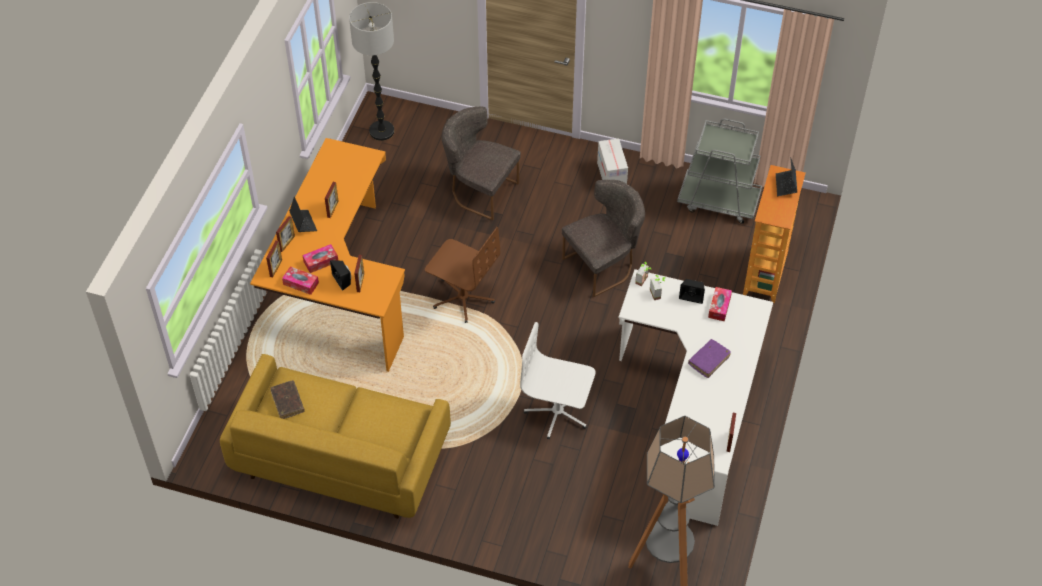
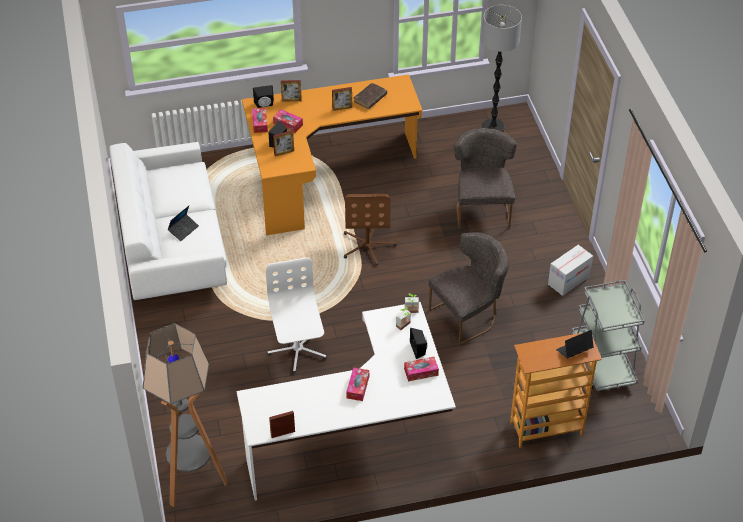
camera: 60 degrees right, 5 degrees down
yellow sofa [220,354,451,519] -> white sofa [109,142,227,300]
picture frame [266,240,282,277] -> black speaker [253,85,274,108]
brown book [270,380,305,419] -> brown book moved to [354,83,387,109]
laptop [289,197,317,232] -> laptop moved to [168,206,199,241]
grey chair [562,180,645,297] -> grey chair turned 60 degrees counterclockwise [429,233,509,346]
purple book [688,339,731,378] -> tissue box [346,367,369,401]

